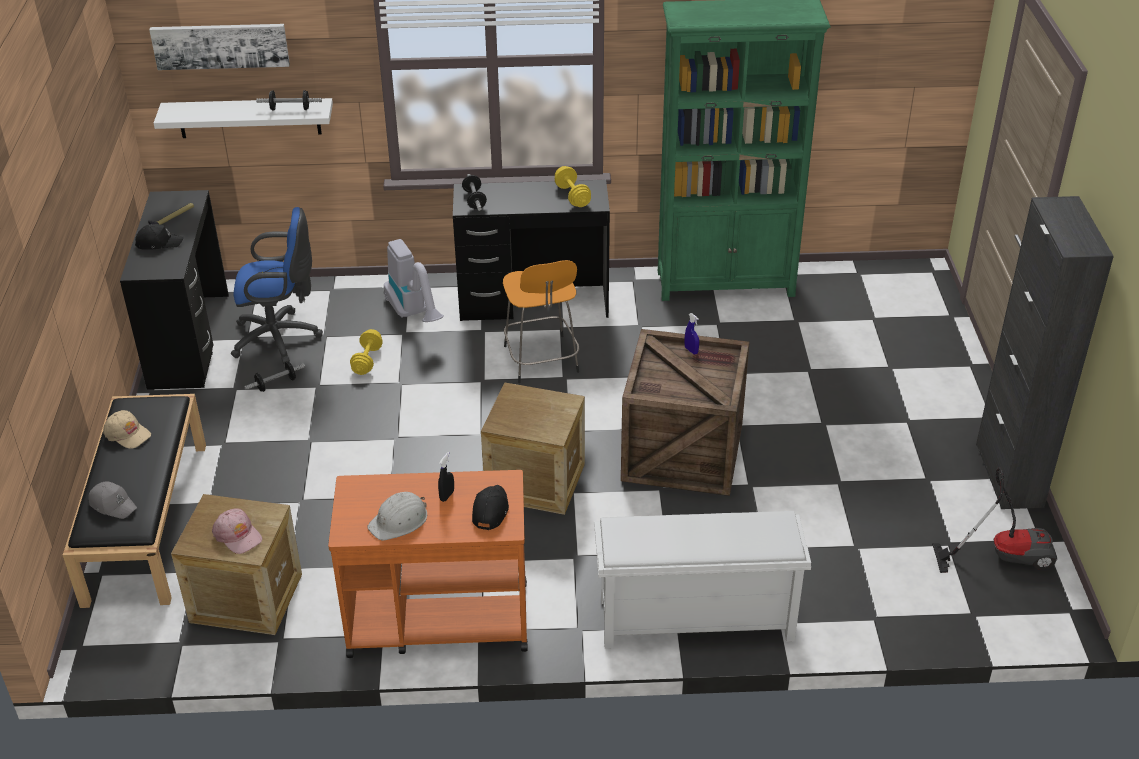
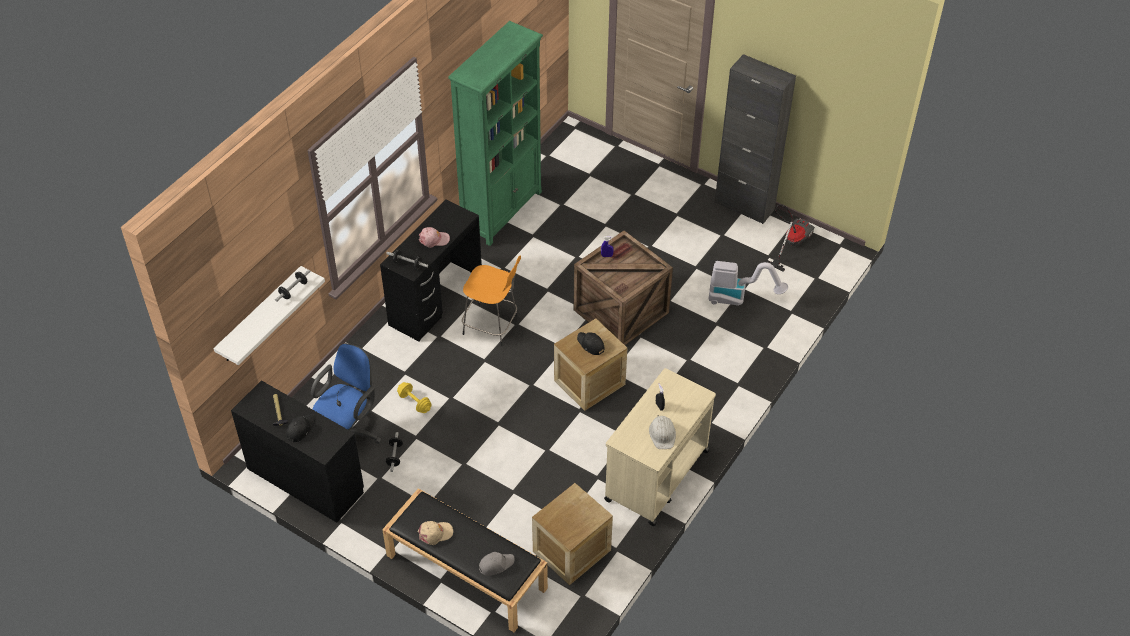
camera: 55 degrees left, 10 degrees up
picture [149,24,290,70] -> none
pink cap [212,508,262,554] -> pink cap moved to [419,227,450,248]
orange cart [328,470,528,658] -> beige cart [604,368,716,526]
vacuum cleaner [384,239,444,322] -> vacuum cleaner moved to [709,261,788,306]
black cap [472,485,509,530] -> black cap moved to [577,332,605,355]
yellow dumbbell [555,166,591,207] -> none
white shoe rack [594,511,811,649] -> none

